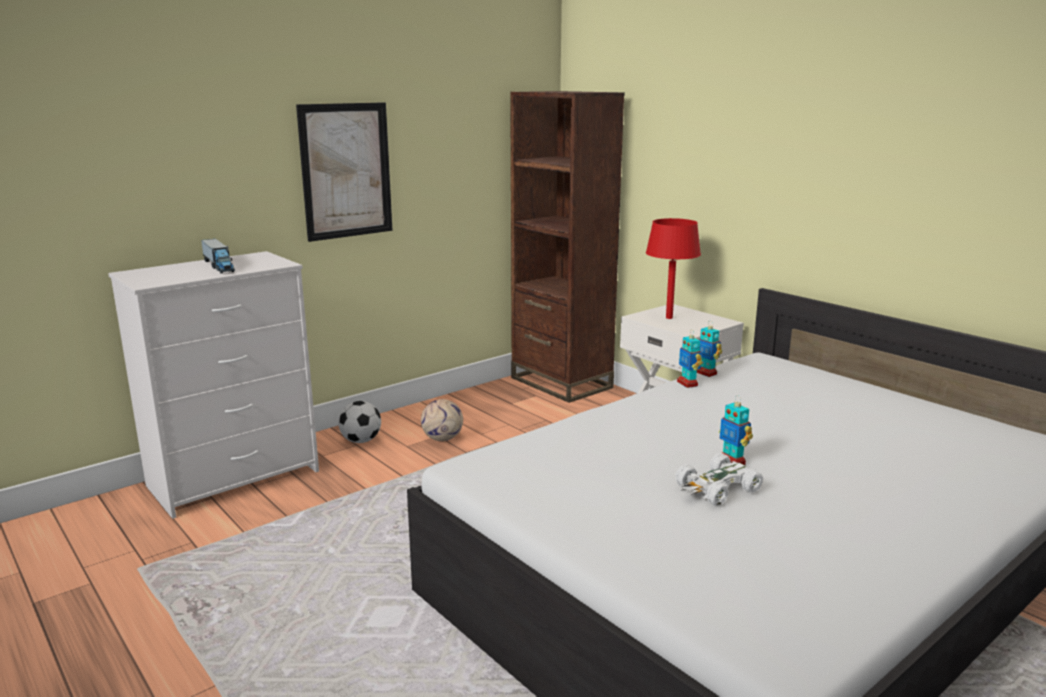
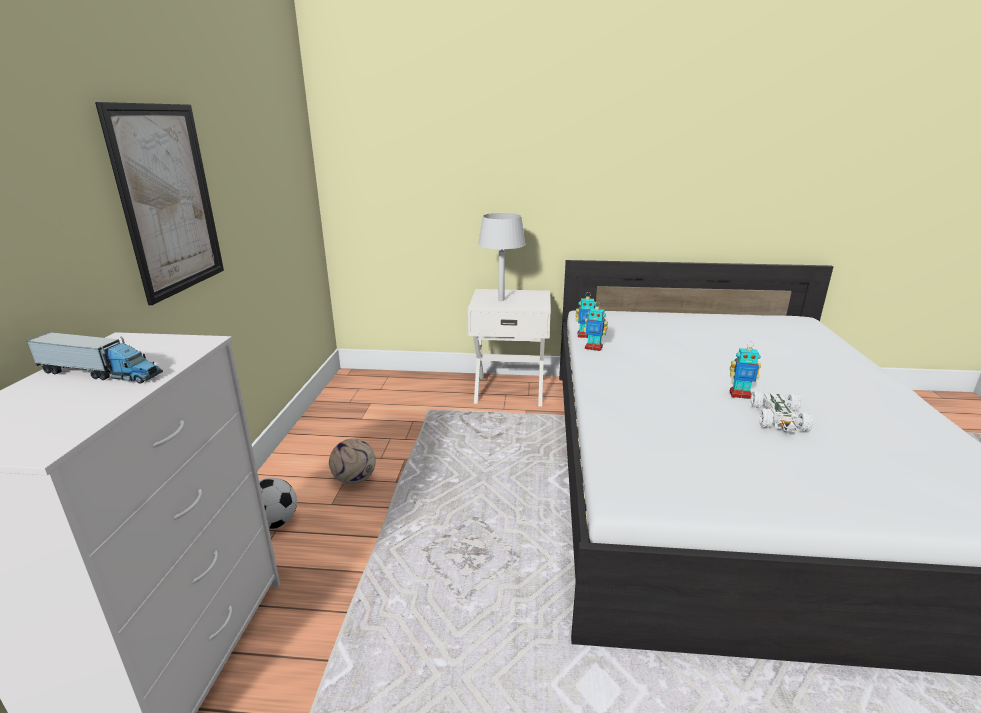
camera: 45 degrees left, 5 degrees up
brown bookcase [510,91,625,403] -> none
red table lamp [646,218,701,319] -> grey table lamp [478,213,526,301]

